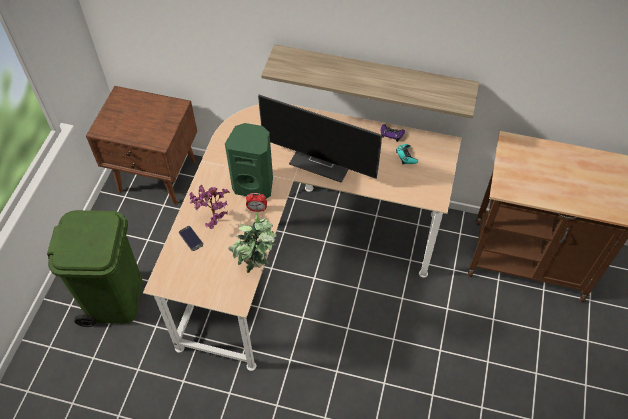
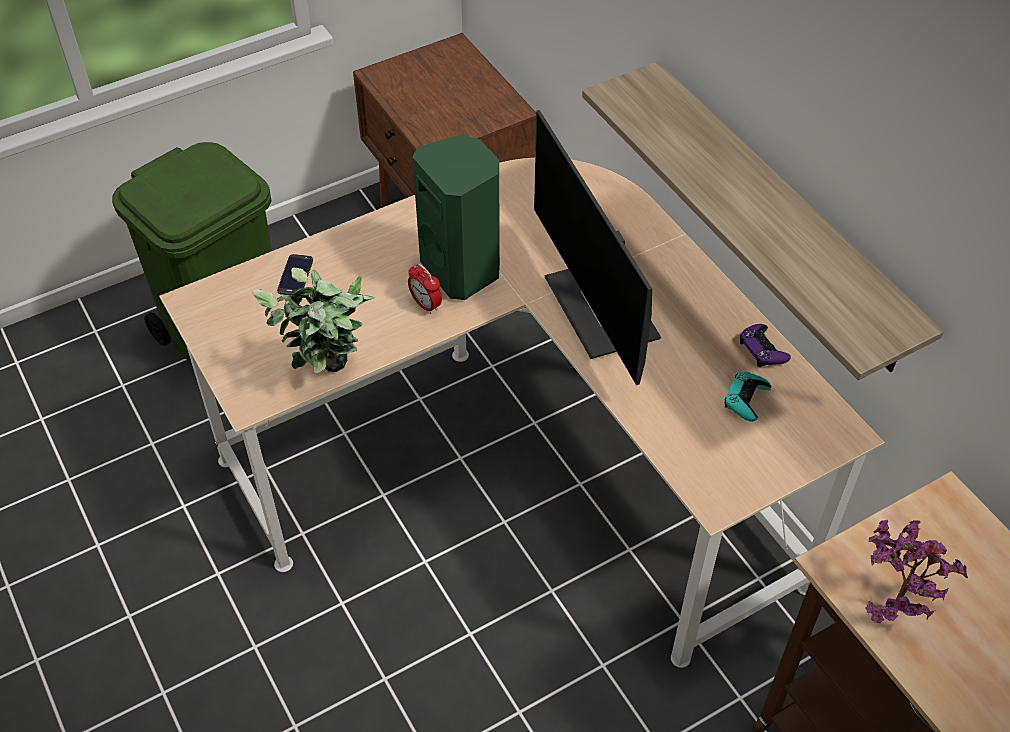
camera: 45 degrees right, 5 degrees down
potted plant [190,185,230,229] -> potted plant moved to [866,520,968,623]

